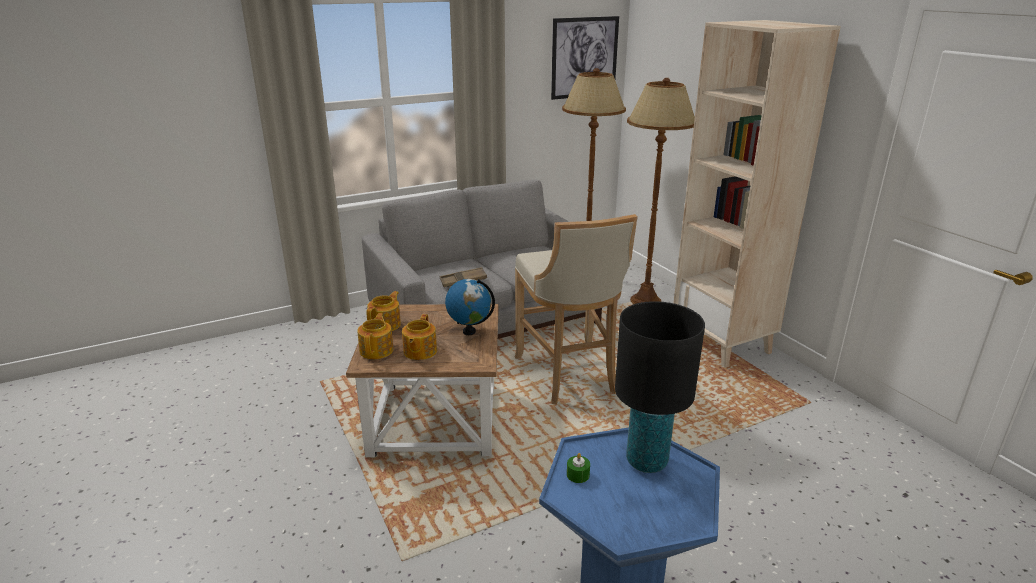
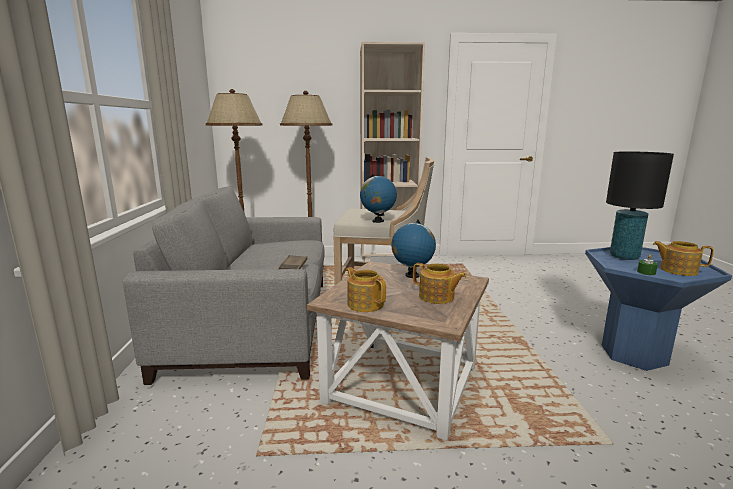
camera: 65 degrees left, 10 degrees down
teapot [357,313,394,359] -> teapot moved to [653,241,714,276]
picture [551,16,619,100] -> none
none -> globe [360,174,397,223]

